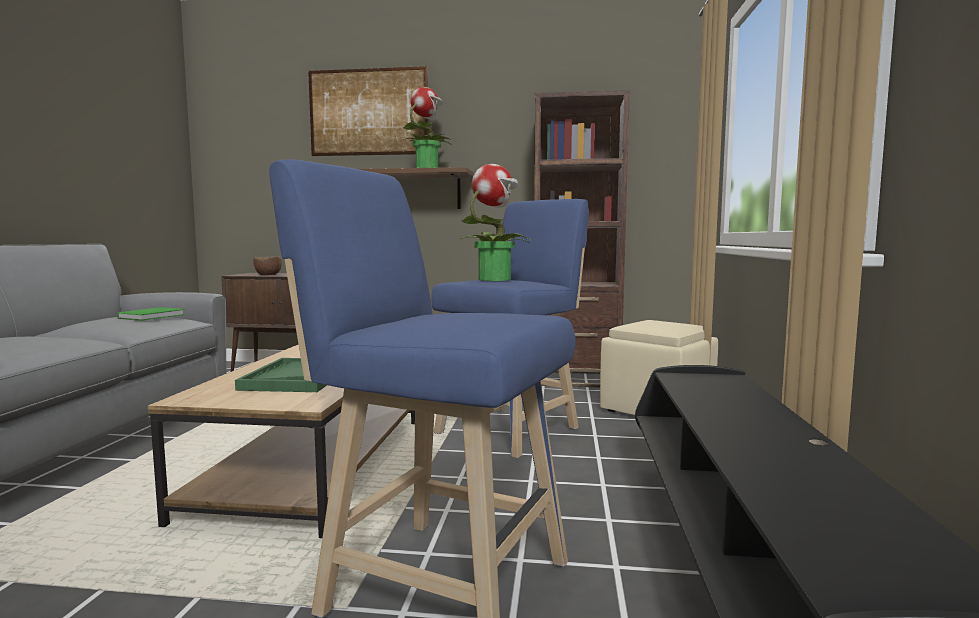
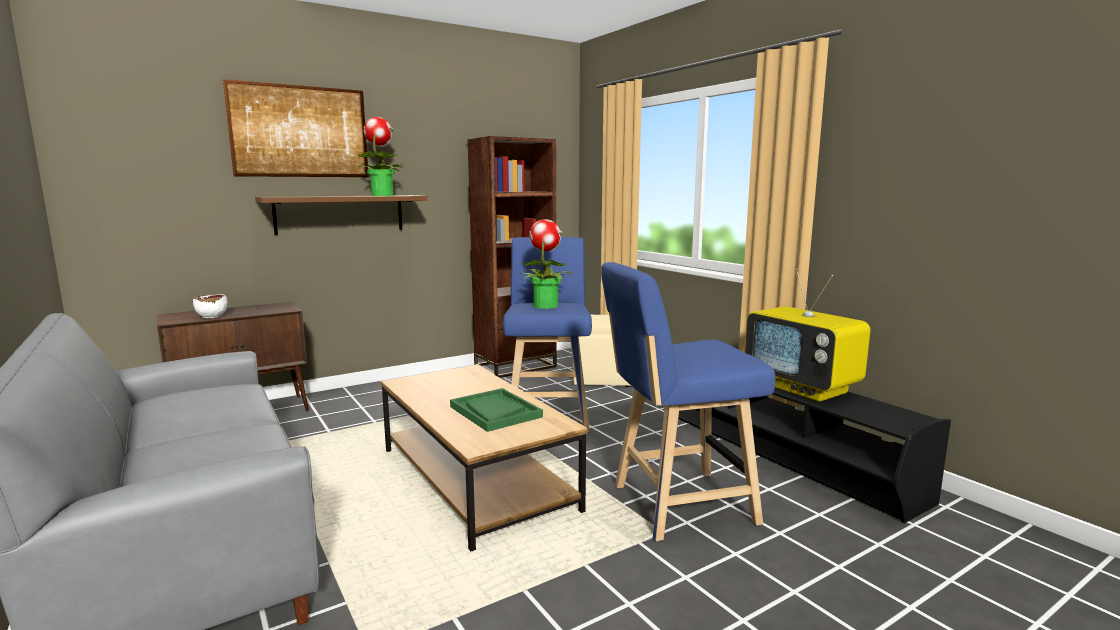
camera: 40 degrees left, 5 degrees up
green book [117,307,185,321] -> none
brown bowl [253,257,282,275] -> white bowl [193,294,228,318]
none -> television [745,269,870,402]

